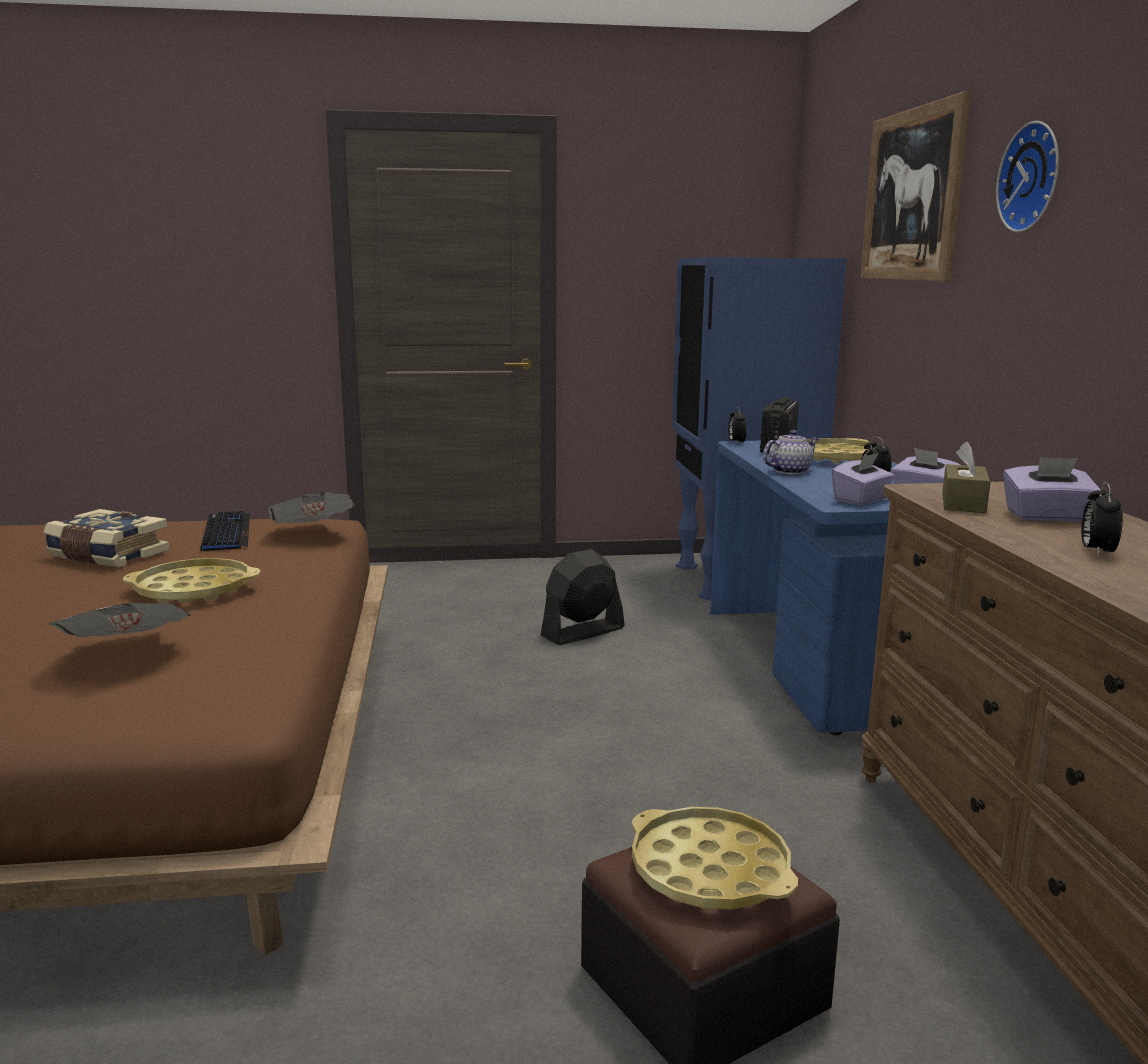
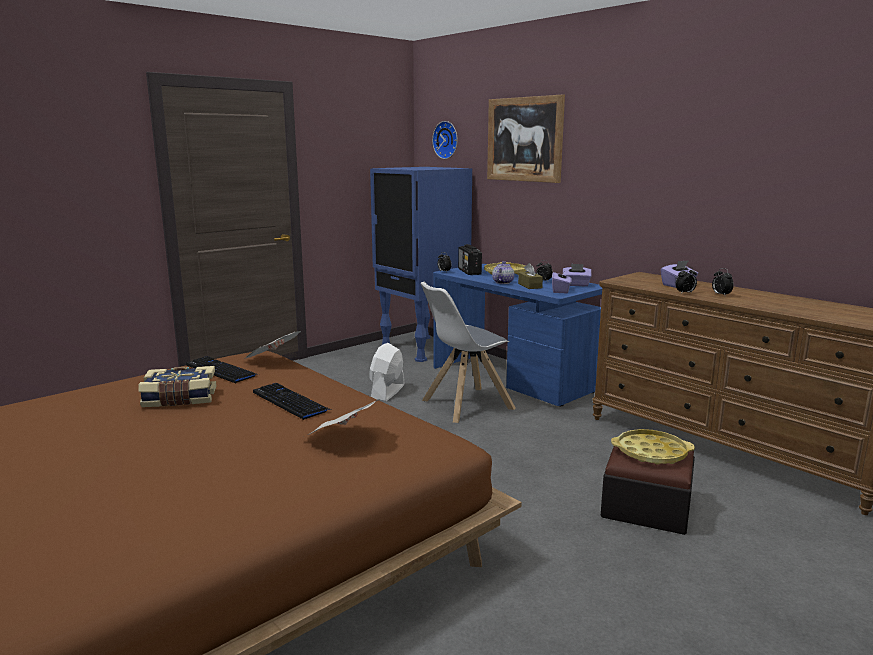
camera: 35 degrees left, 0 degrees up
yellow tray [123,558,261,604] -> keyboard [253,383,331,420]
black fan [541,549,625,645] -> white fan [369,343,405,401]
brown tissue box [942,441,991,513] -> brown tissue box moved to [518,263,543,289]
wall clock [996,121,1059,232] -> wall clock moved to [432,121,458,159]
none -> chair [421,282,516,423]
none -> alarm clock [676,267,697,294]

